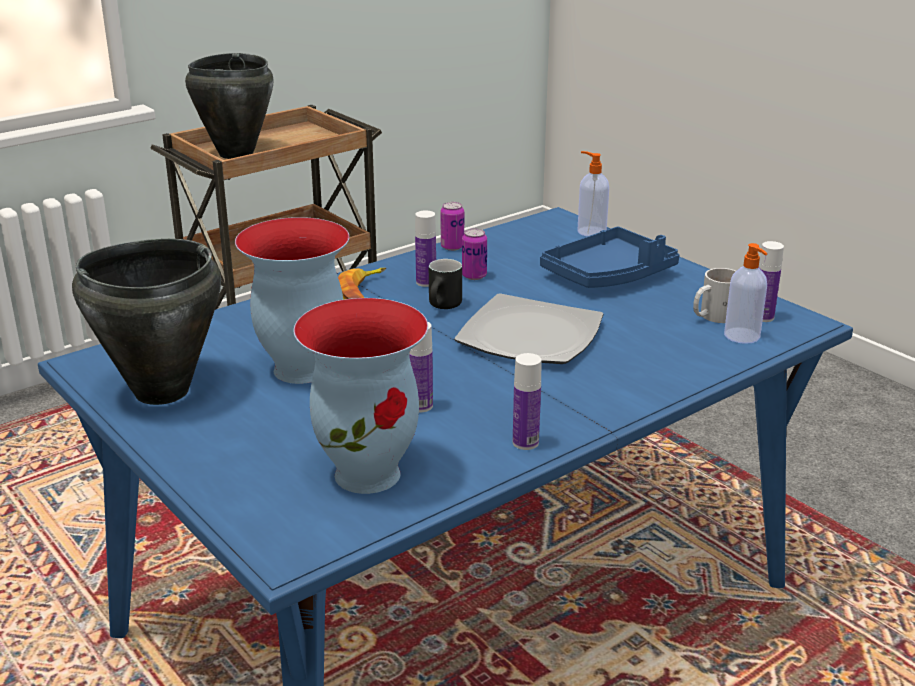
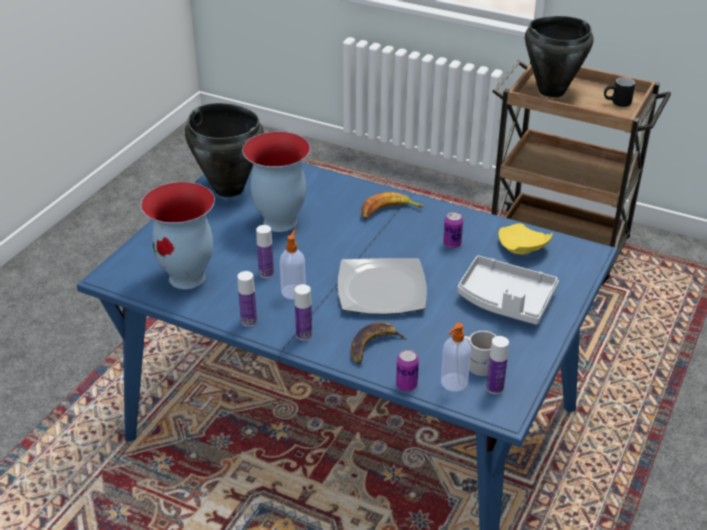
camera: 65 degrees right, 10 degrees up
bottle [415,210,436,287] -> bottle moved to [295,284,312,340]
black mug [429,259,462,309] -> black mug moved to [604,77,635,107]
can [440,202,464,251] -> can moved to [396,349,419,391]
blue tray [540,227,680,288] -> grey tray [458,255,559,325]
soap dispenser [578,151,609,236] -> soap dispenser moved to [280,229,306,300]
none -> banana [351,322,407,364]
none -> yellow plate [499,223,553,254]

